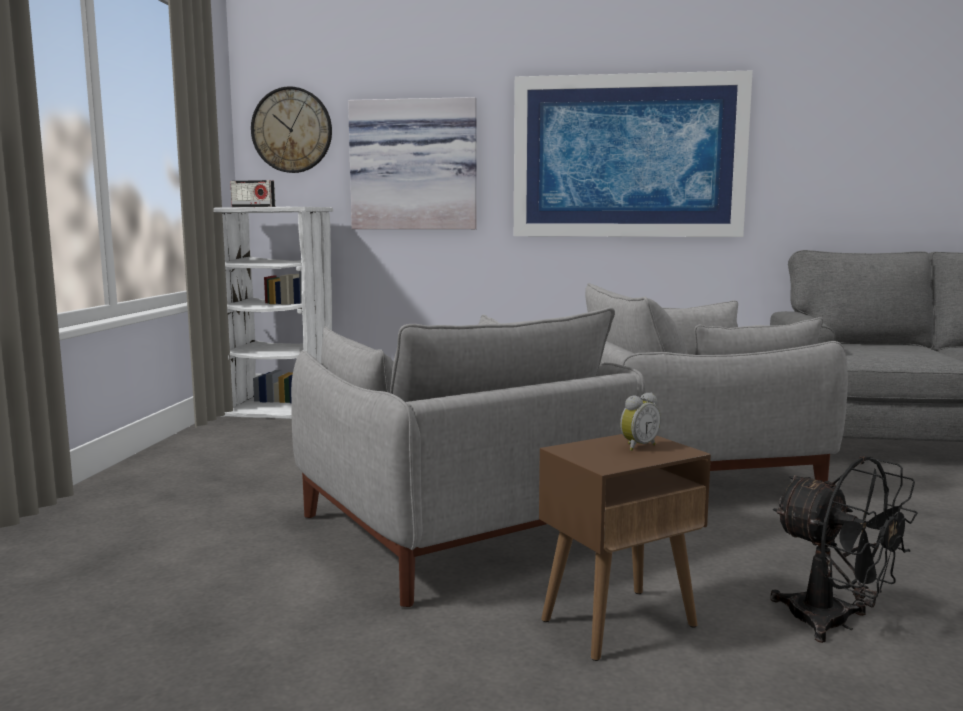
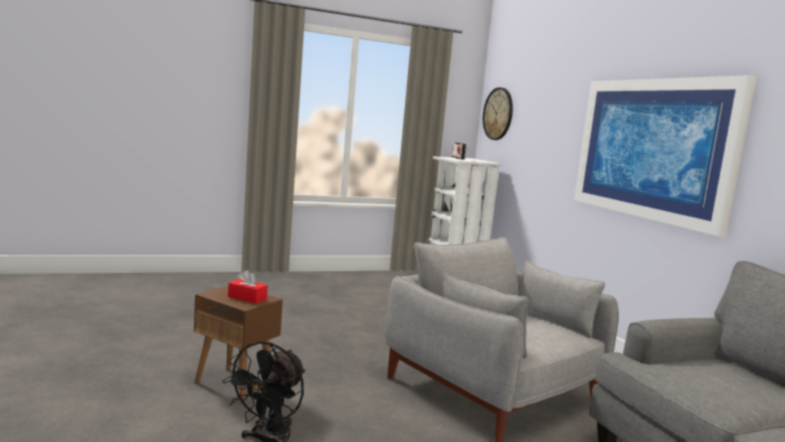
camera: 60 degrees right, 0 degrees up
grey armchair [291,307,646,607] -> none
picture [348,97,477,229] -> none
alarm clock [620,393,661,451] -> red tissue box [228,270,268,304]

